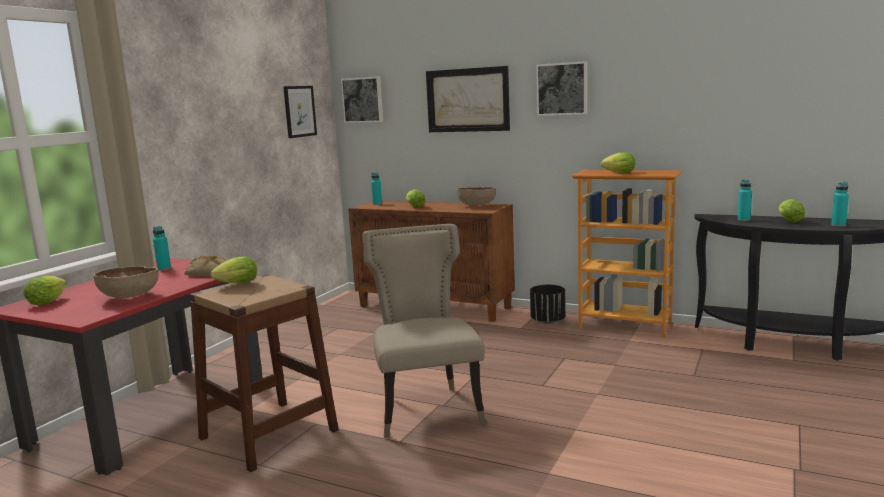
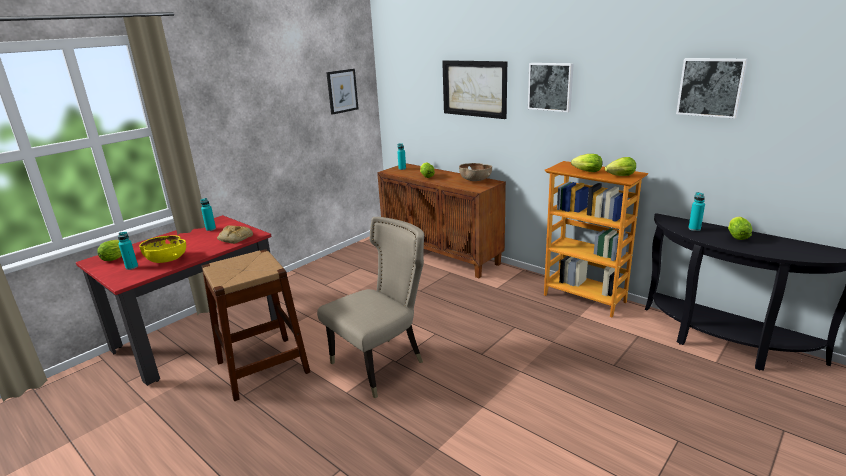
camera: 15 degrees right, 10 degrees up
brown bowl [93,266,159,298] -> yellow bowl [139,235,186,263]
lettuce [211,256,257,284] -> lettuce moved to [605,157,636,176]
picture [341,77,383,123] -> picture moved to [676,58,748,119]
beige chair [363,224,486,438] -> beige chair turned 45 degrees clockwise [317,217,424,399]
black planter [530,285,566,324] -> none
turquoise bottle [831,182,849,227] -> turquoise bottle moved to [118,232,138,270]

